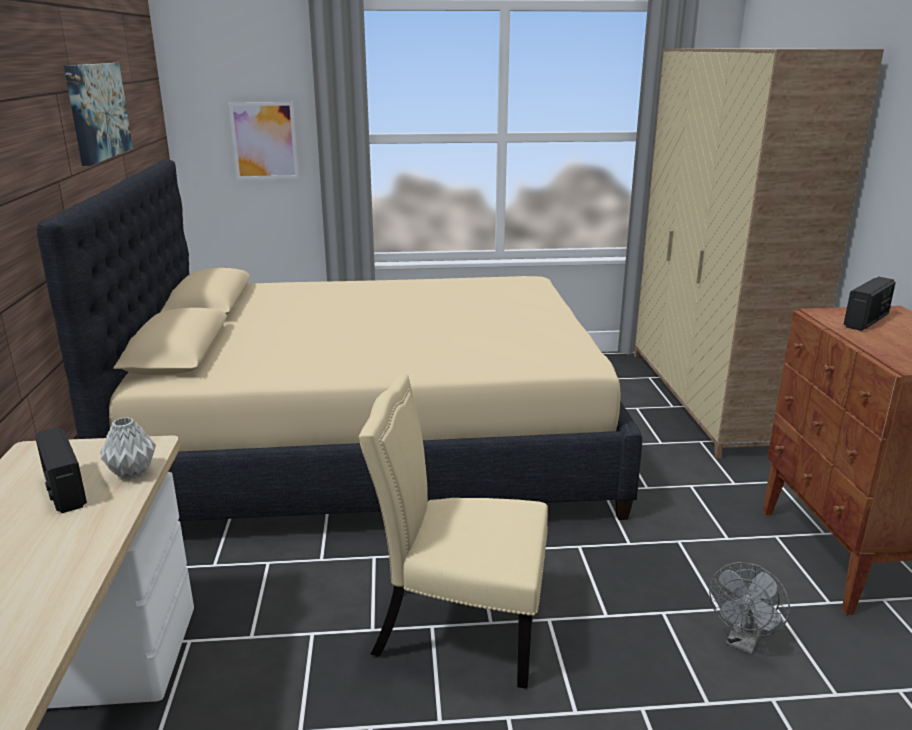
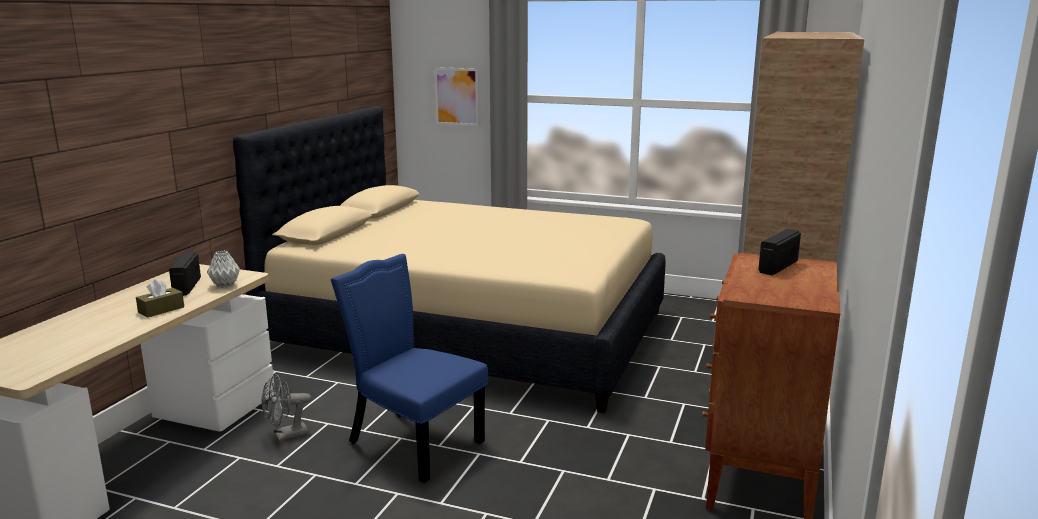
camera: 25 degrees right, 5 degrees down
picture [64,63,133,166] -> none
beige chair [359,373,548,689] -> blue chair [331,254,489,483]
grey fan [709,562,790,655] -> grey fan moved to [262,374,311,441]
radio [844,277,896,331] -> radio turned 150 degrees clockwise [758,229,801,275]
none -> brown tissue box [136,279,184,318]

